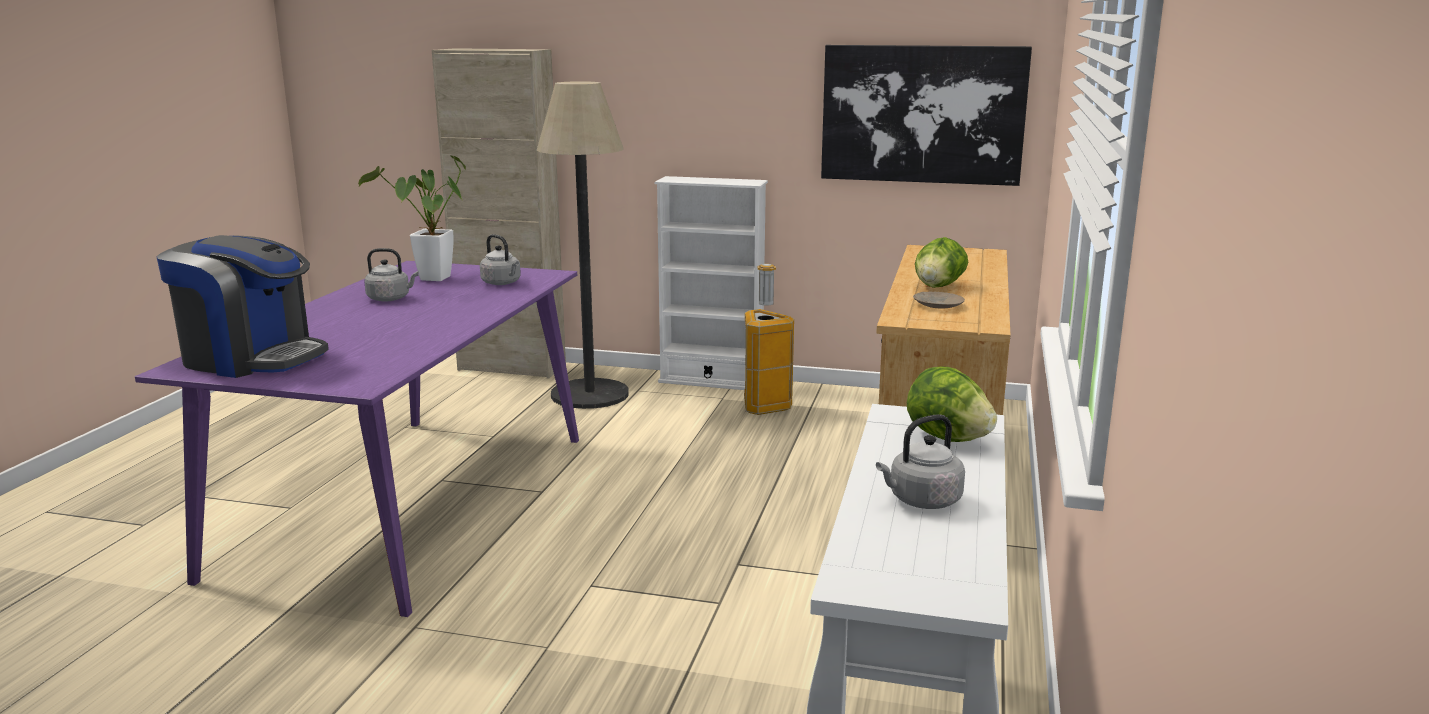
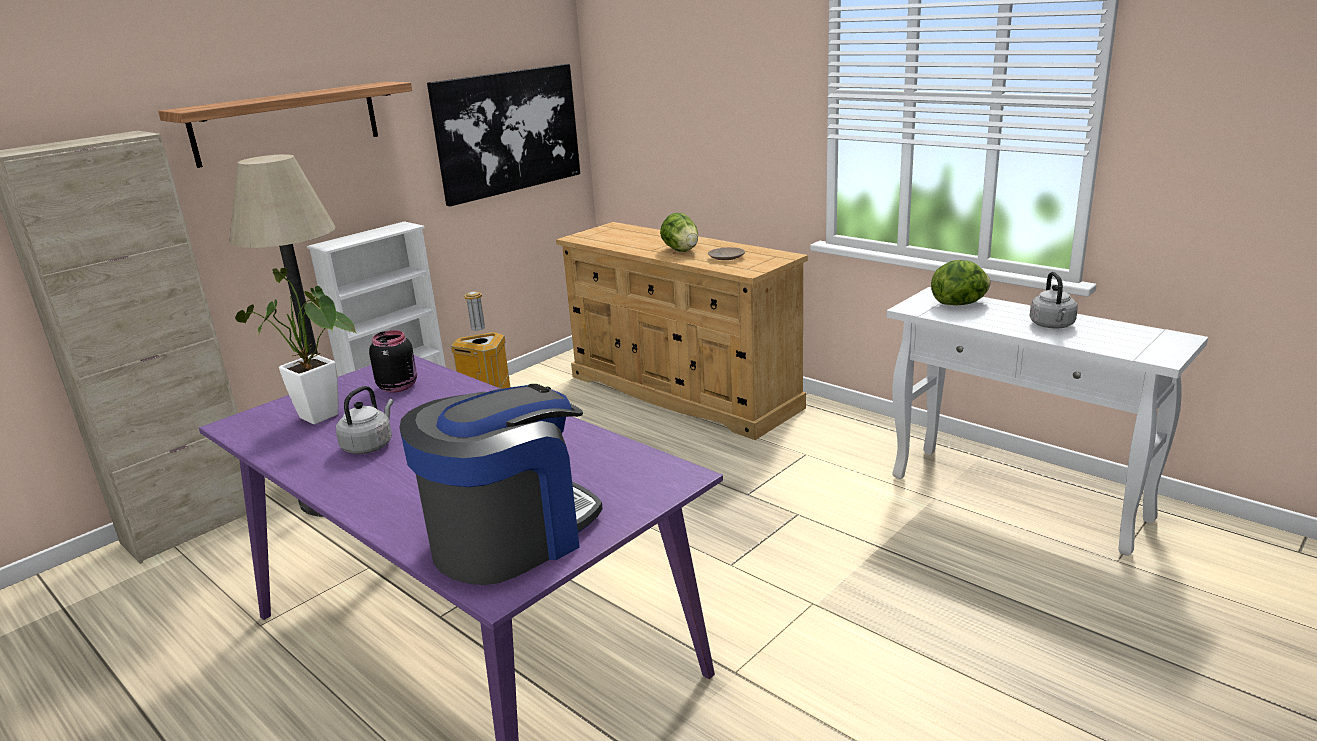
camera: 60 degrees left, 5 degrees up
grey kettle [480,234,521,285] -> black jar [369,330,417,393]
none -> shelf [158,81,412,168]

